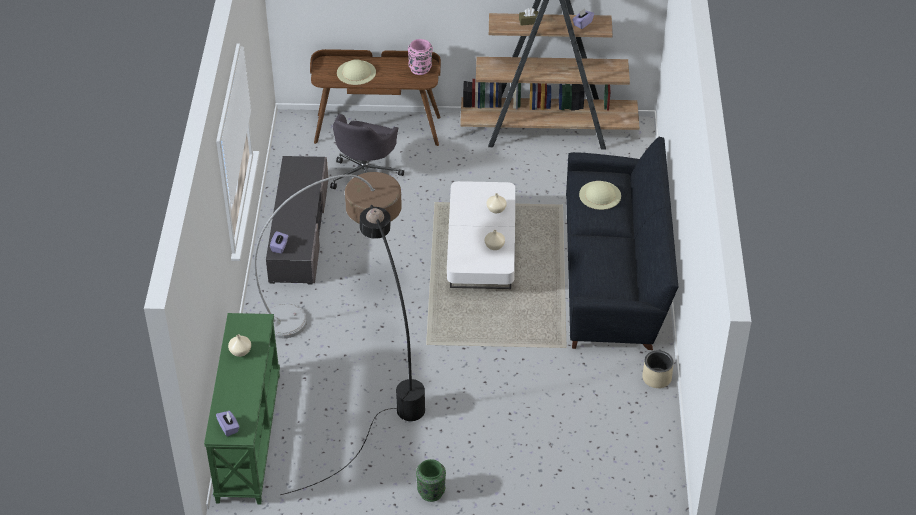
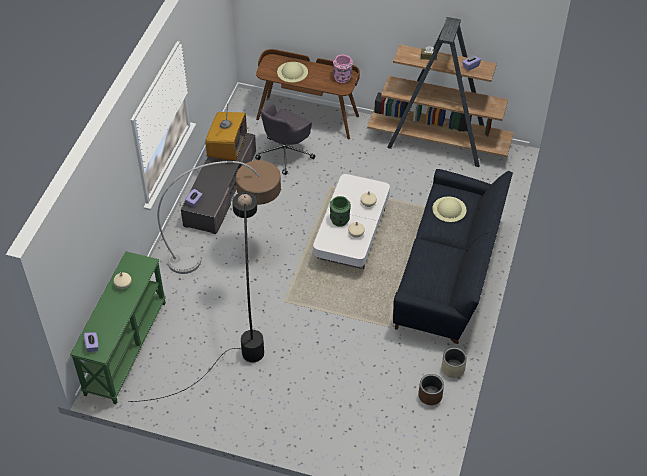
camera: 15 degrees right, 5 degrees up
green vase [416,459,446,502] -> green vase moved to [330,196,351,227]
none -> television [205,103,247,161]
none -> brown planter [418,374,444,405]

